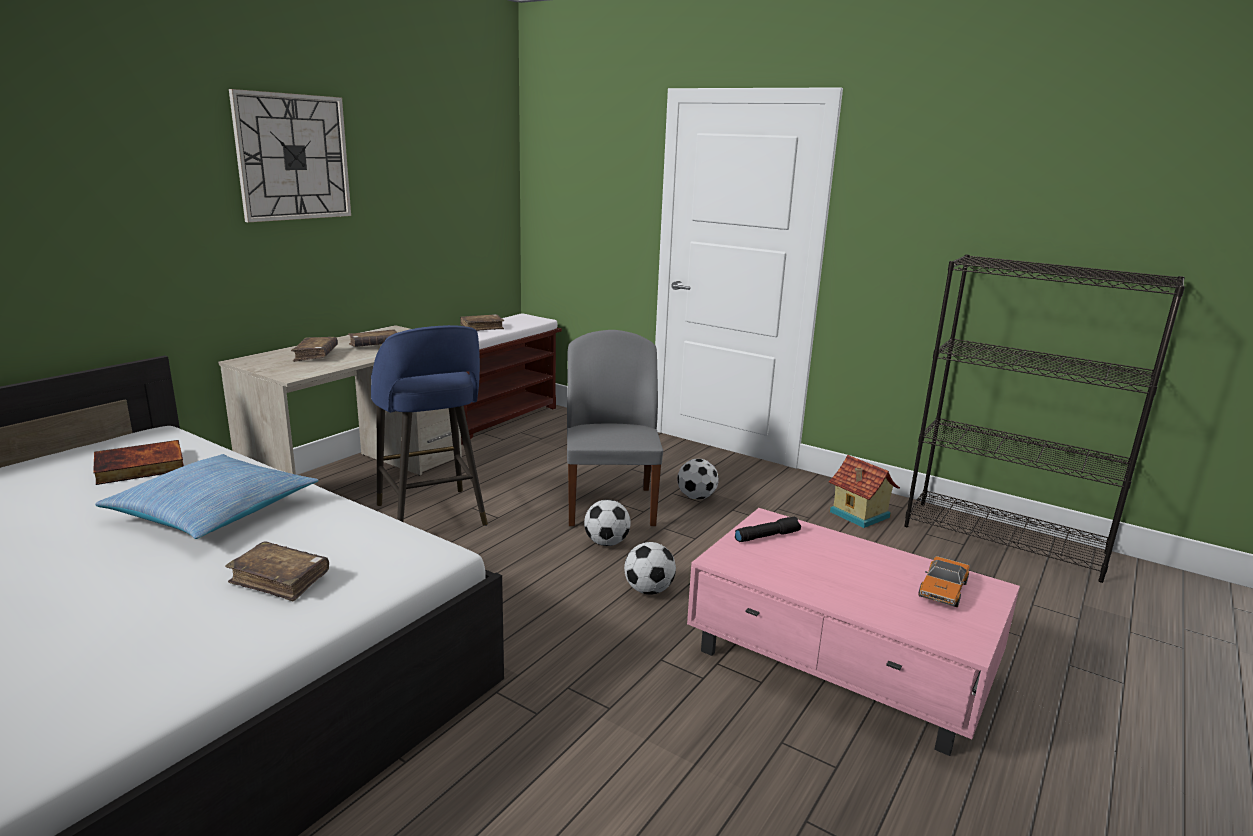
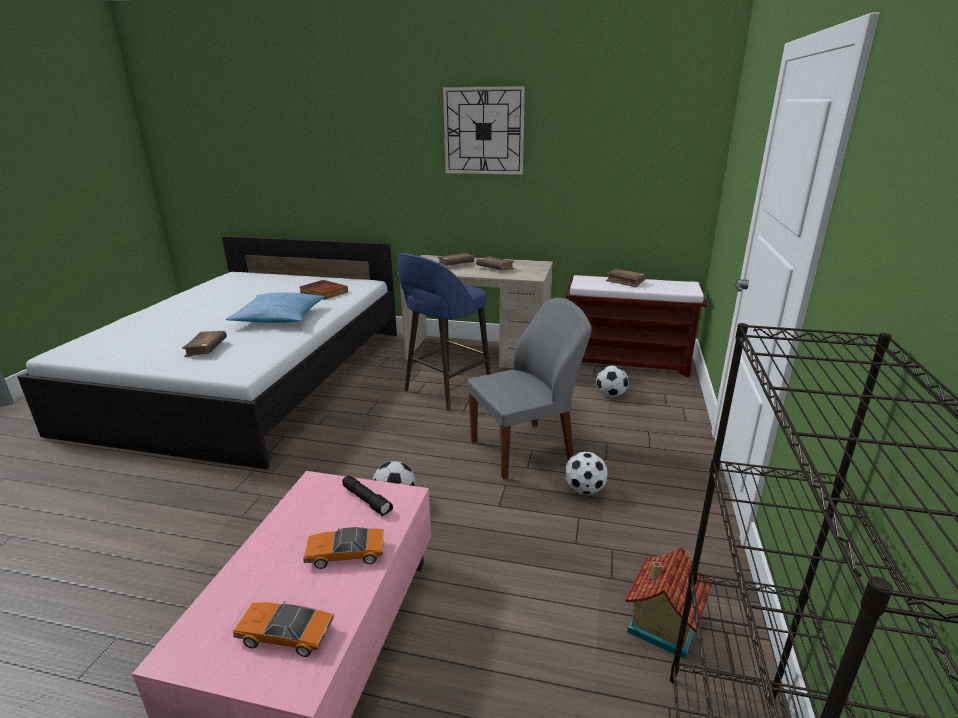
camera: 70 degrees right, 5 degrees up
football [584,499,631,546] -> football moved to [596,366,629,397]
none -> toy car [303,527,384,569]

